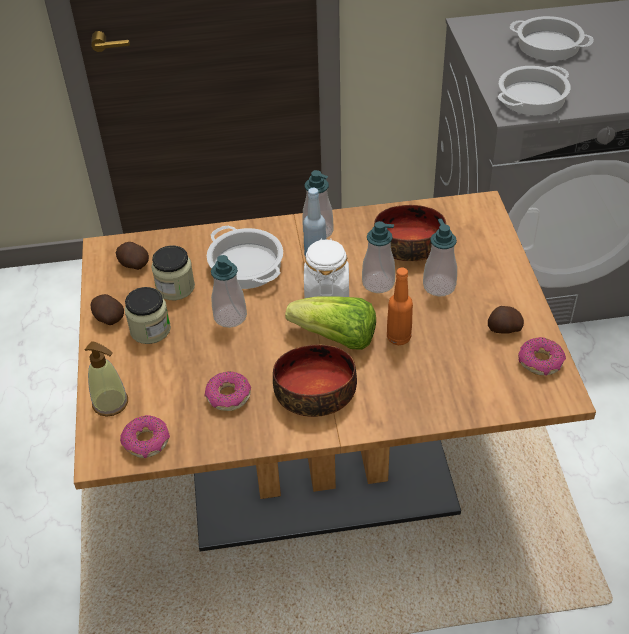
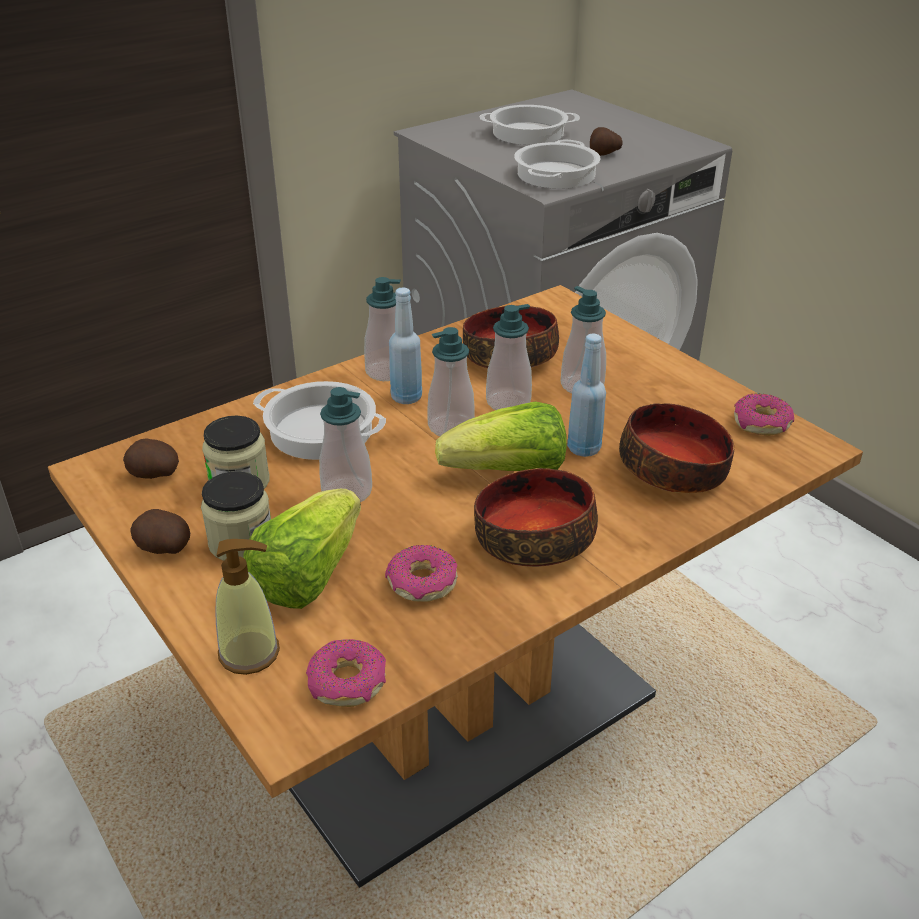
camera: 30 degrees left, 10 degrees down
white jar [304,238,349,298] -> soap dispenser [427,327,475,436]
orange bottle [387,267,413,345] -> blue bottle [567,334,606,457]
potato [488,306,524,334] -> potato moved to [590,127,623,156]
none -> lettuce [243,489,361,609]
none -> bowl [619,403,734,493]

